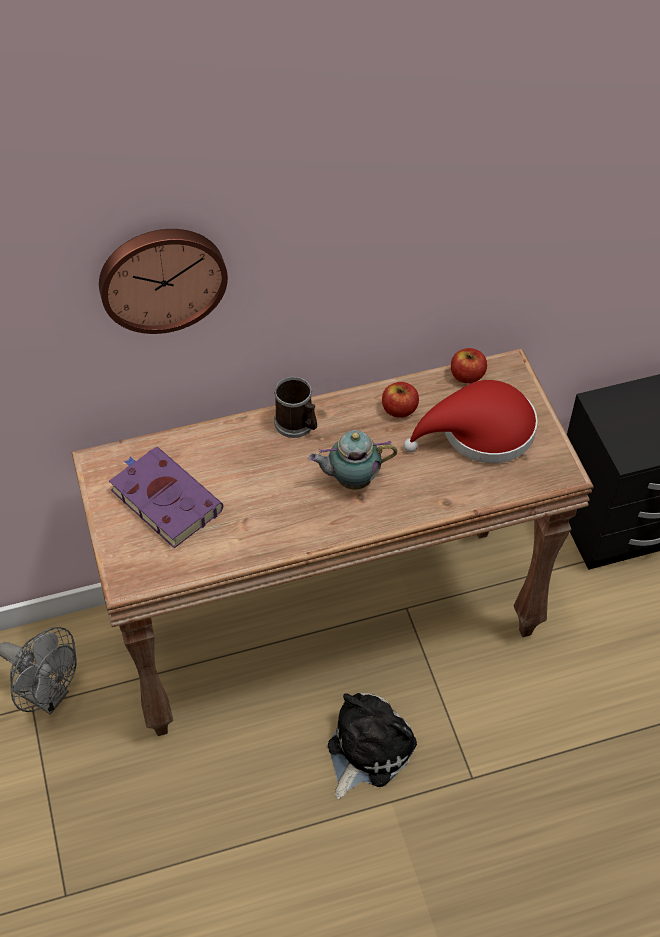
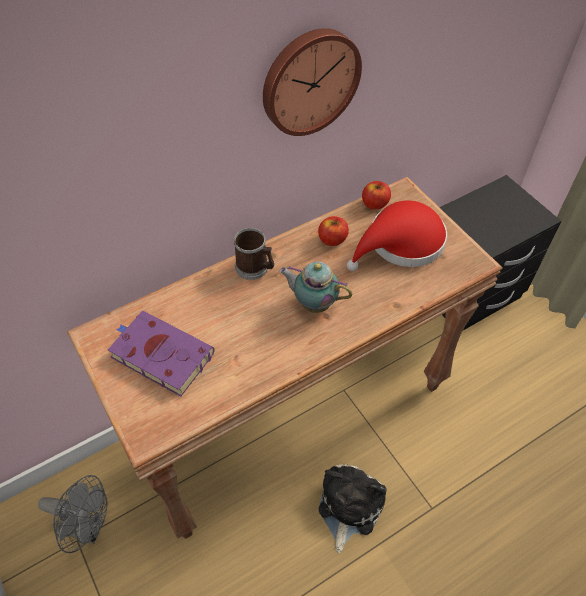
camera: 15 degrees left, 0 degrees up
wall clock [99,229,228,334] -> wall clock moved to [263,28,362,136]
teapot [309,430,397,490] -> teapot turned 45 degrees clockwise [279,261,352,313]

